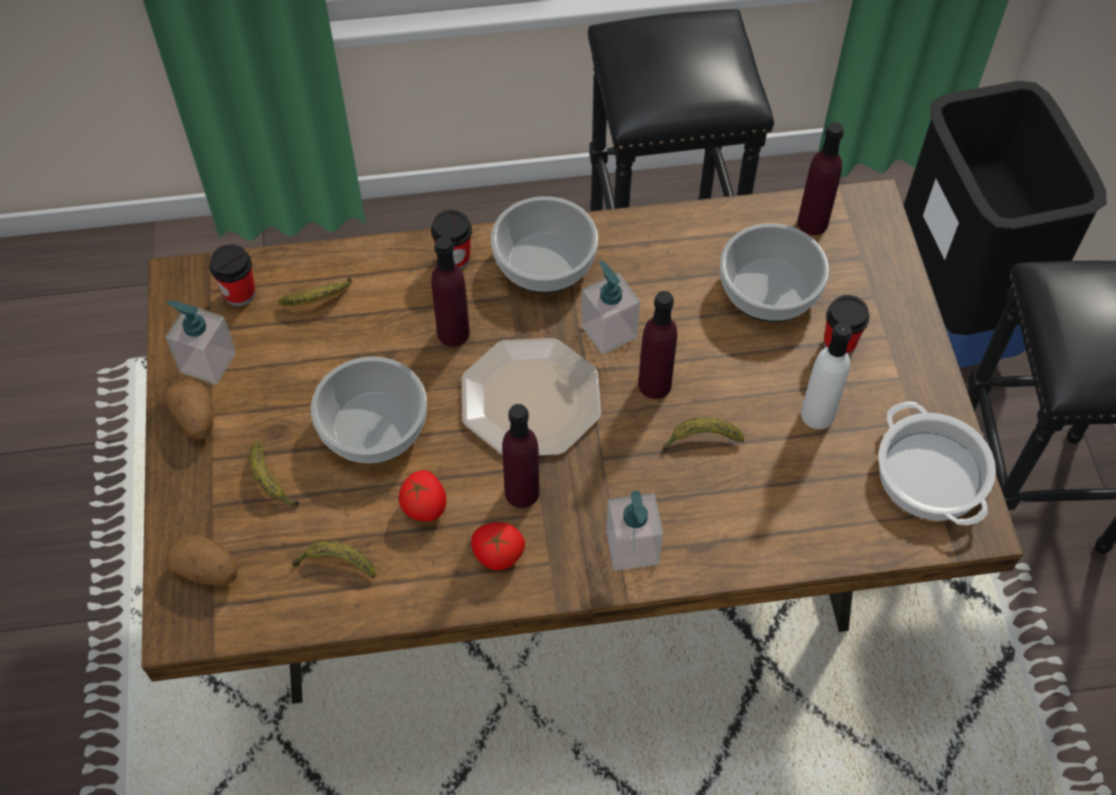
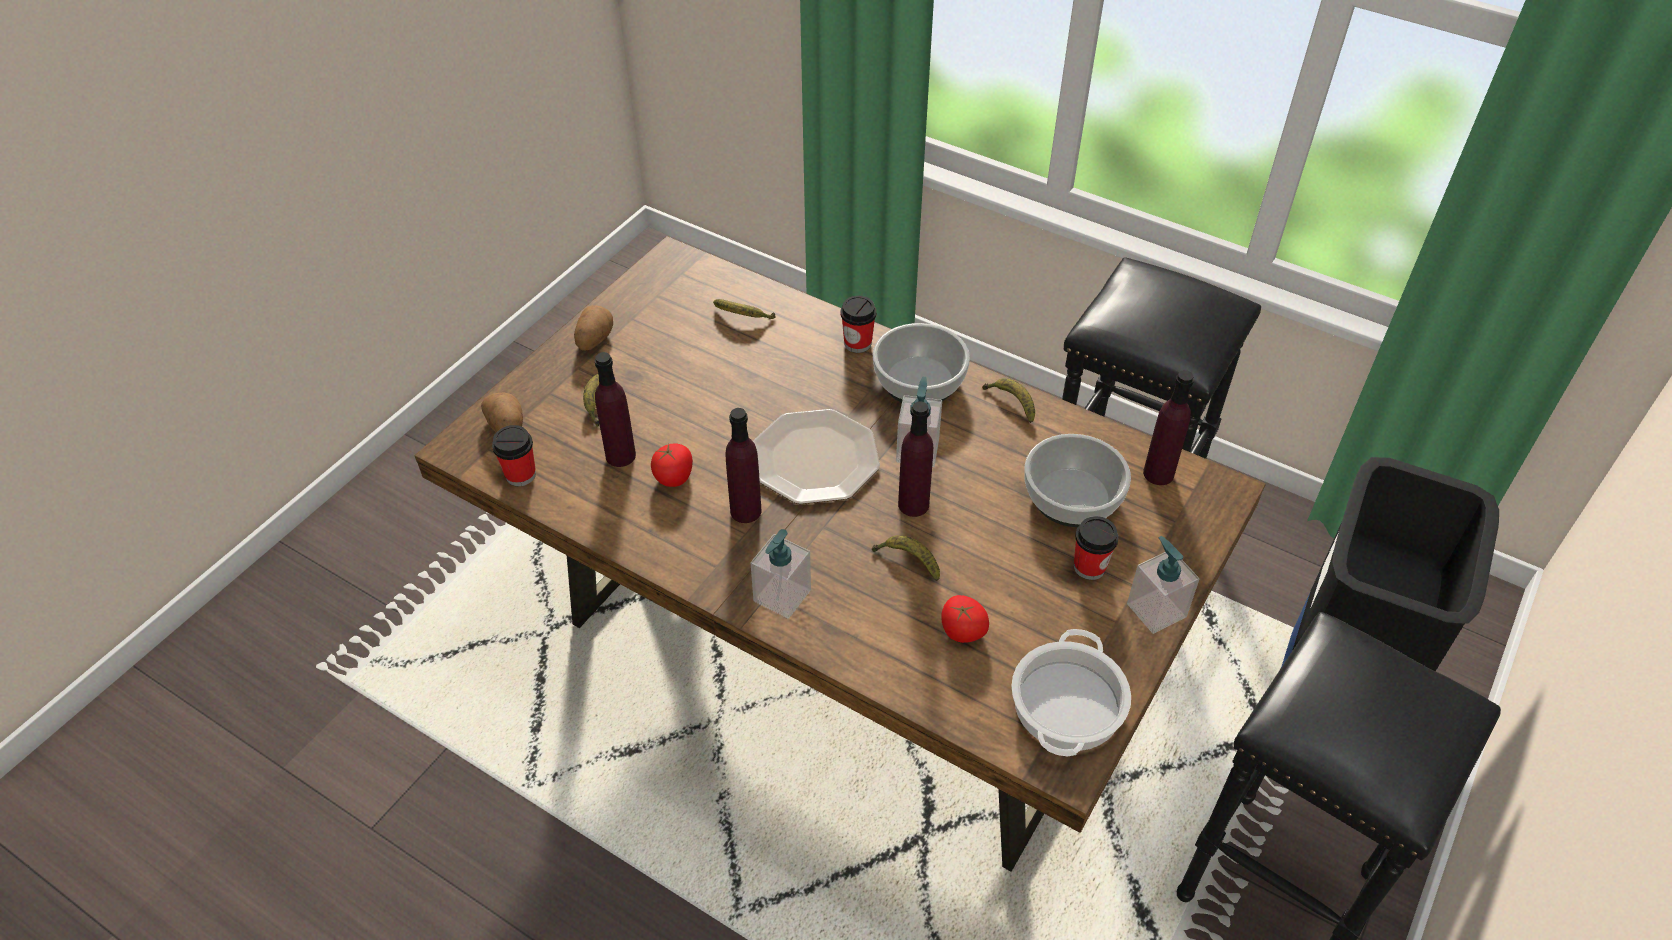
camera: 40 degrees right, 10 degrees down
soap dispenser [165,300,236,385] -> soap dispenser moved to [1127,536,1200,634]
cup [210,244,256,306] -> cup moved to [492,425,536,486]
banana [292,541,376,578] -> banana moved to [982,378,1035,423]
bowl [311,357,427,464] -> none
purple bottle [431,237,470,347] -> purple bottle moved to [595,352,636,467]
tomato [471,522,525,570] -> tomato moved to [941,595,989,643]
white bottle [801,322,852,429] -> none

